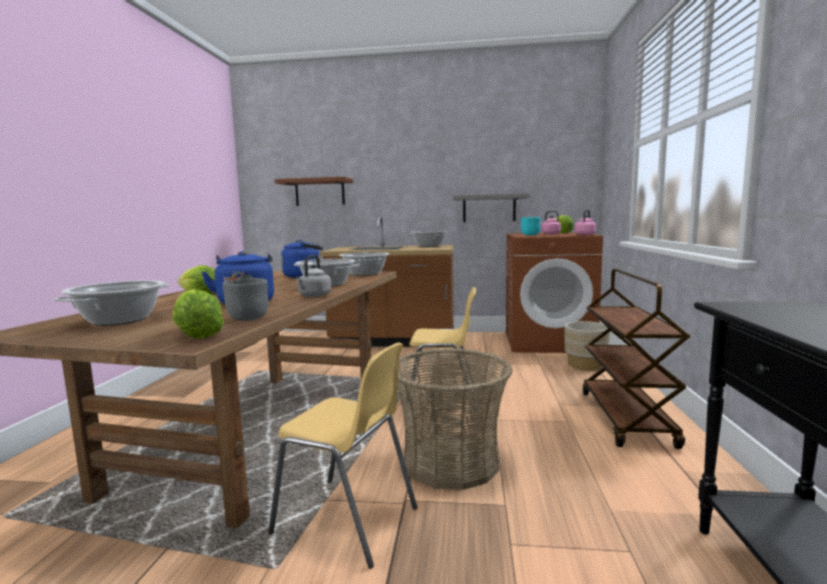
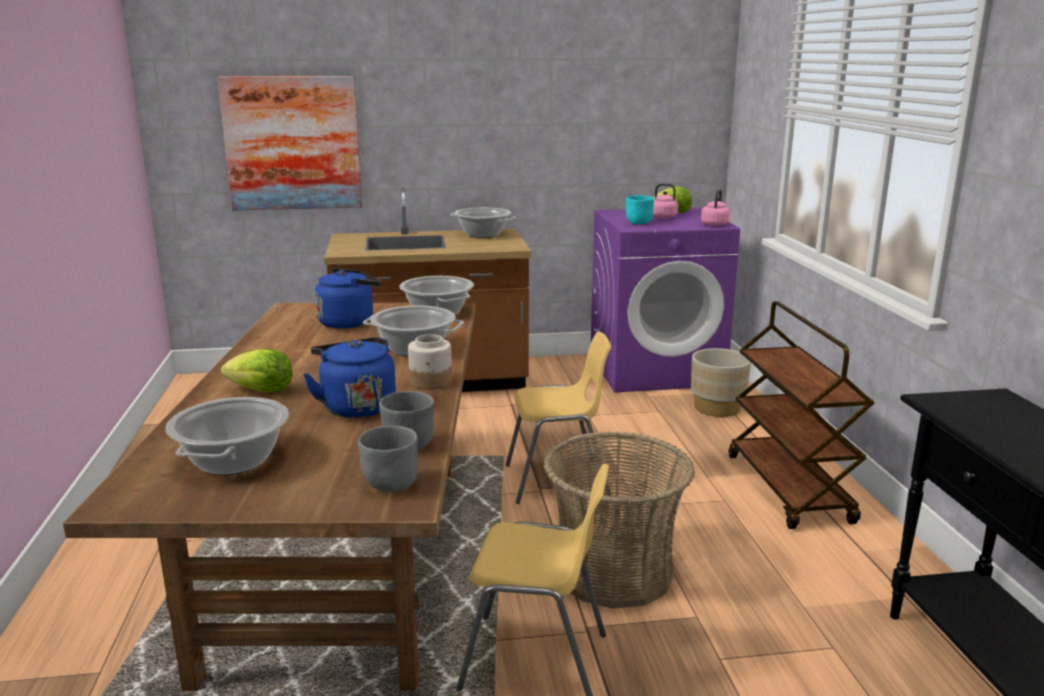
camera: 15 degrees left, 10 degrees up
lettuce [173,289,224,339] -> grey bowl [358,426,418,492]
brown shelf [274,177,353,206] -> picture [217,76,362,210]
grey kettle [296,255,332,297] -> jar [408,334,452,390]
grey shelf [453,193,530,222] -> none
brown washing machine [506,232,603,353] -> purple washing machine [591,207,740,393]

